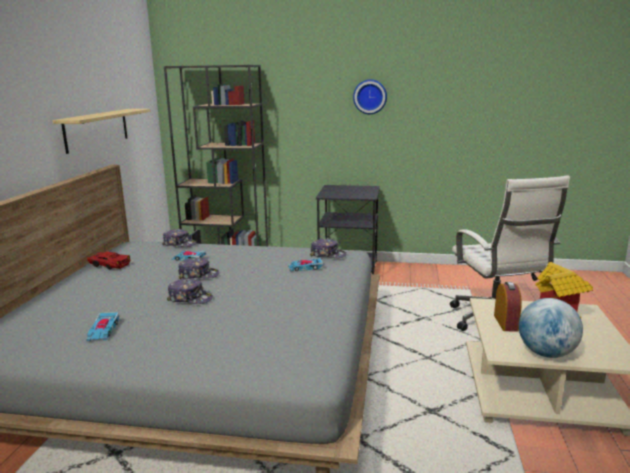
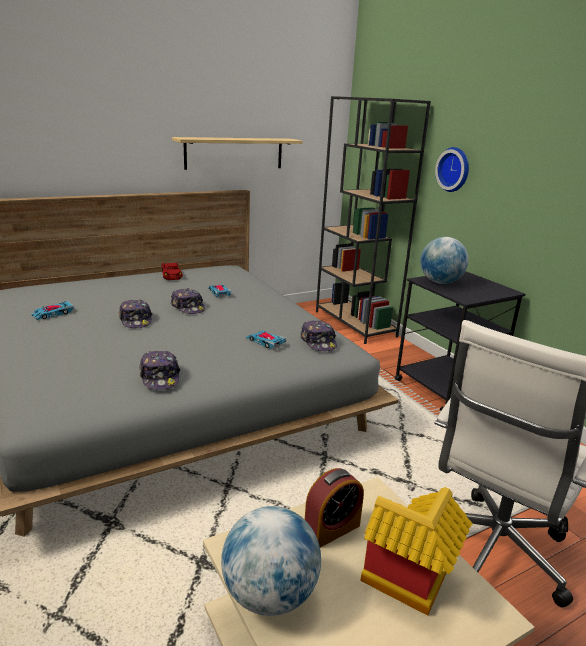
camera: 50 degrees right, 5 degrees up
cap [162,229,197,247] -> cap moved to [139,351,180,390]
wall clock [353,80,387,114] -> wall clock moved to [435,147,469,192]
none -> globe [420,237,469,284]

